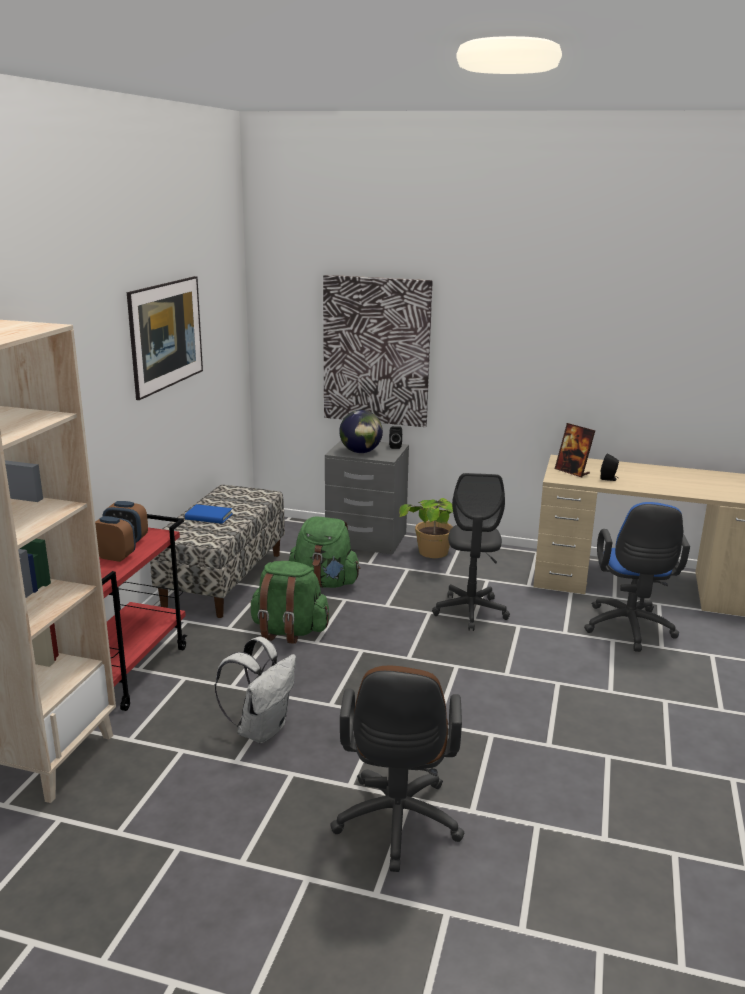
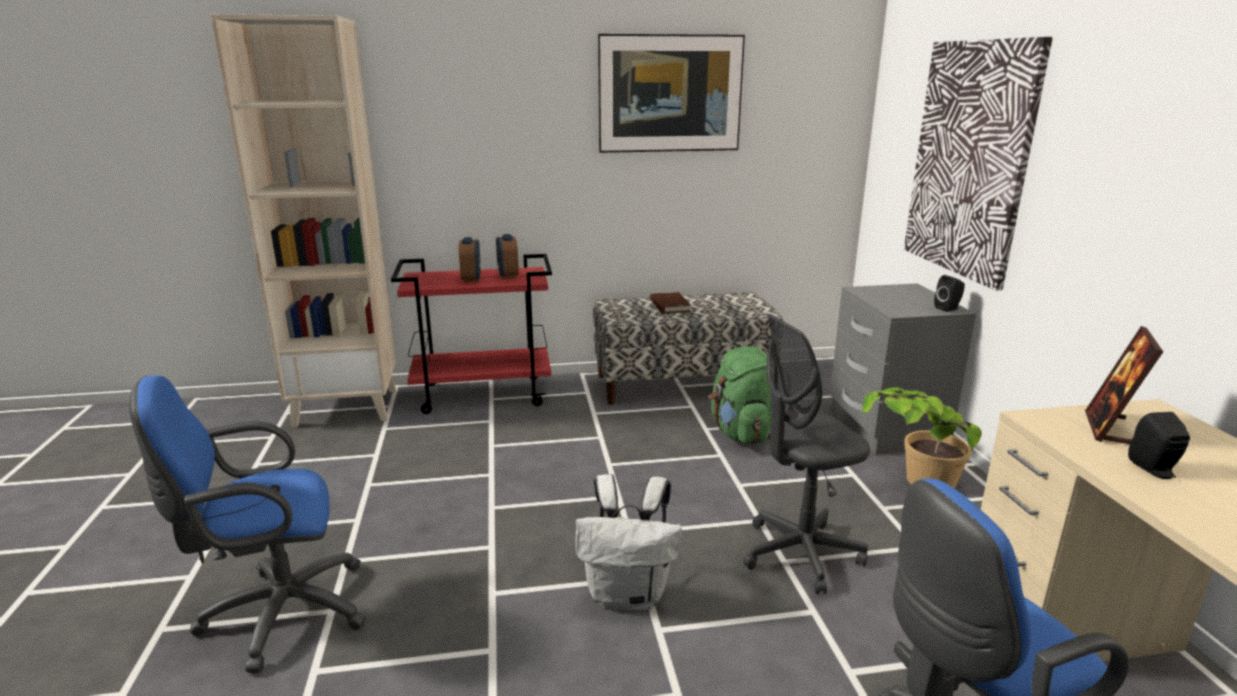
camera: 65 degrees right, 0 degrees up
blue book [185,504,233,524] -> brown book [650,292,691,313]
white backpack [215,637,296,743] -> white backpack moved to [575,474,682,611]
green backpack [250,561,329,644] -> none
brown office chair [330,666,464,872] -> blue office chair [129,375,366,673]
globe [339,410,383,453] -> none

